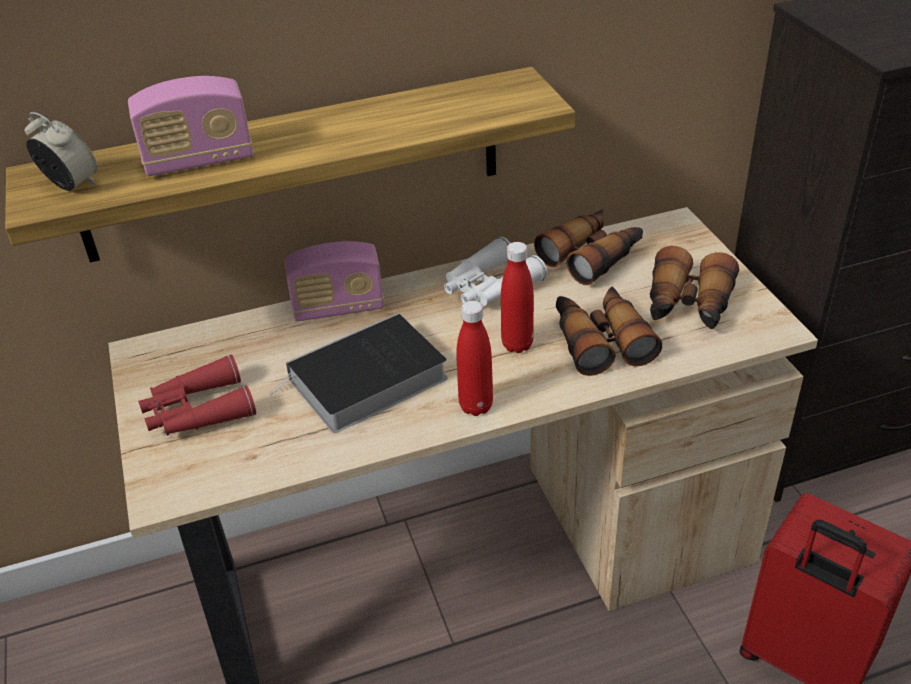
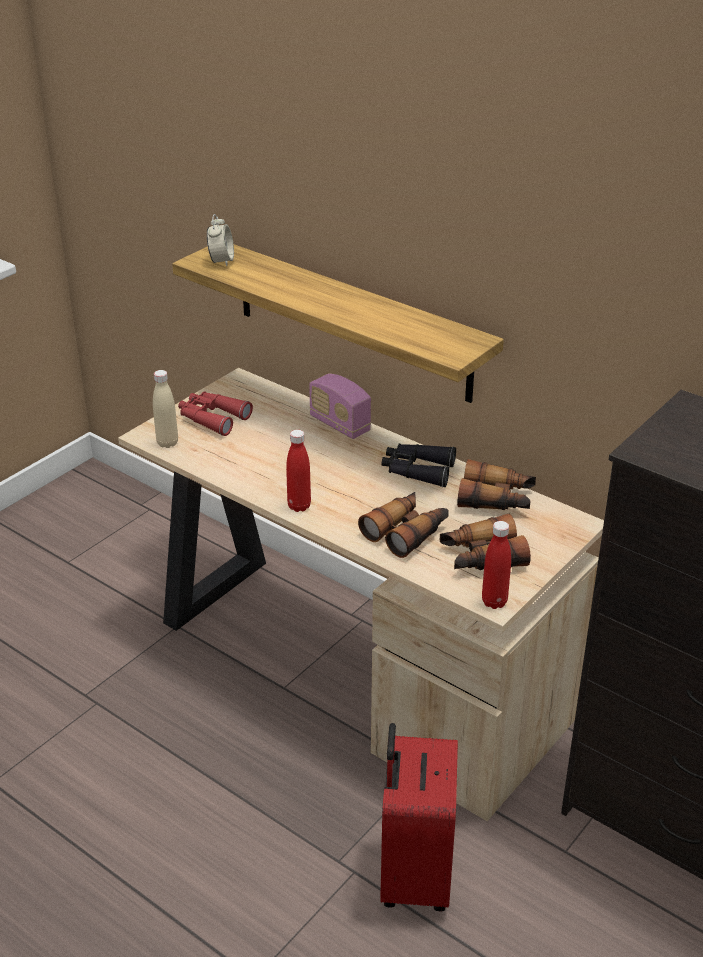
camera: 55 degrees right, 5 degrees down
radio [128,76,253,176] -> none
book [269,313,448,433] -> none
white binoculars [444,237,547,306] -> black binoculars [382,443,456,487]
red bottle [501,242,534,353] -> red bottle moved to [482,521,511,609]
none -> beige bottle [153,370,178,448]

